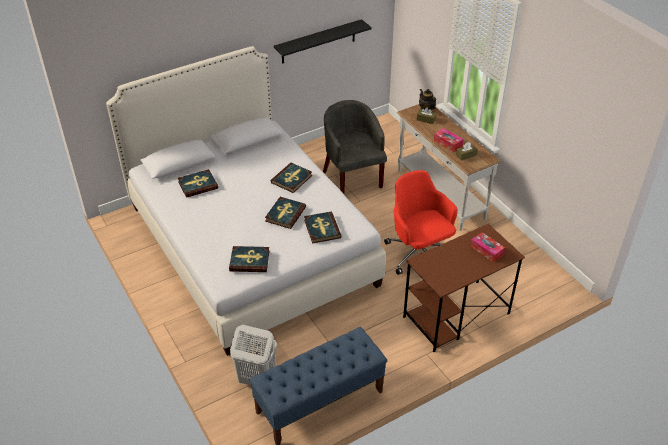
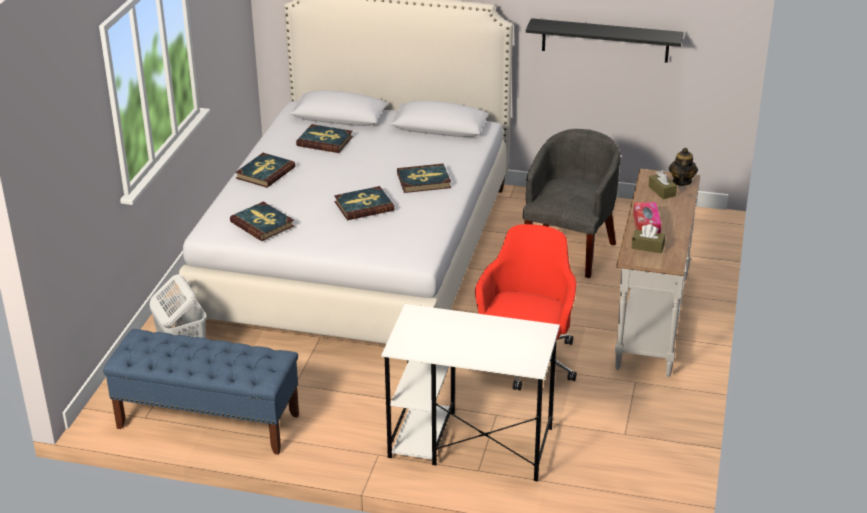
camera: 45 degrees right, 10 degrees down
book [304,212,342,244] -> book moved to [235,153,295,188]
brown desk [403,224,525,352] -> white desk [382,304,560,482]
tissue box [470,232,505,262] -> none

